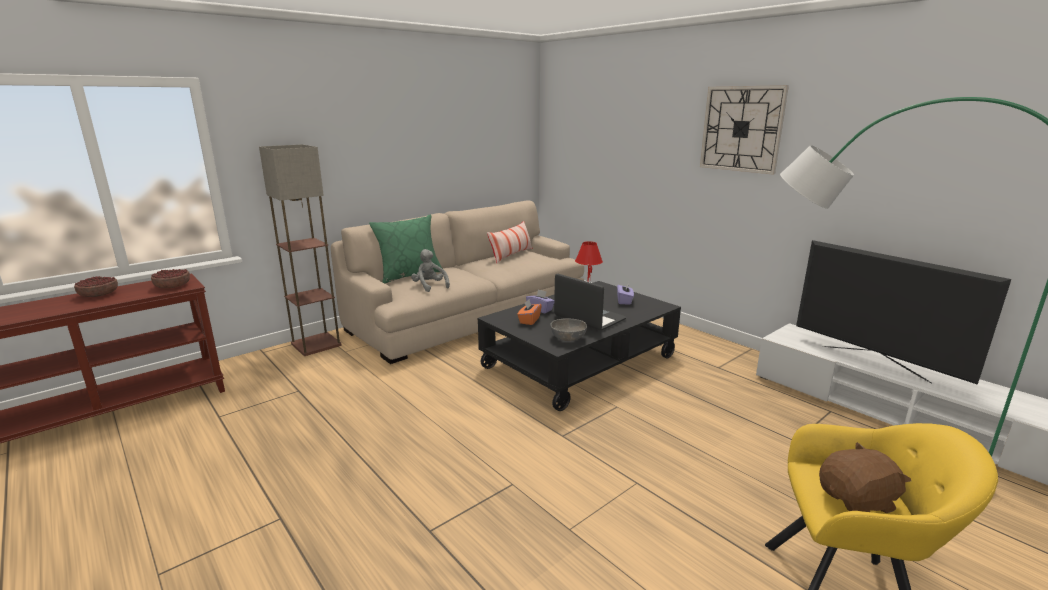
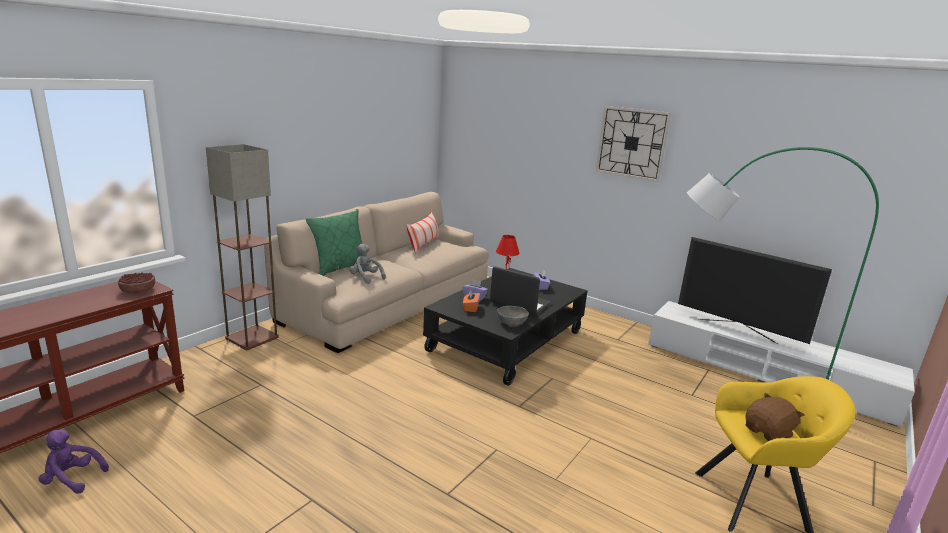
camera: 15 degrees left, 0 degrees up
bowl [74,276,118,297] -> none
none -> purple plush toy [39,430,109,494]

